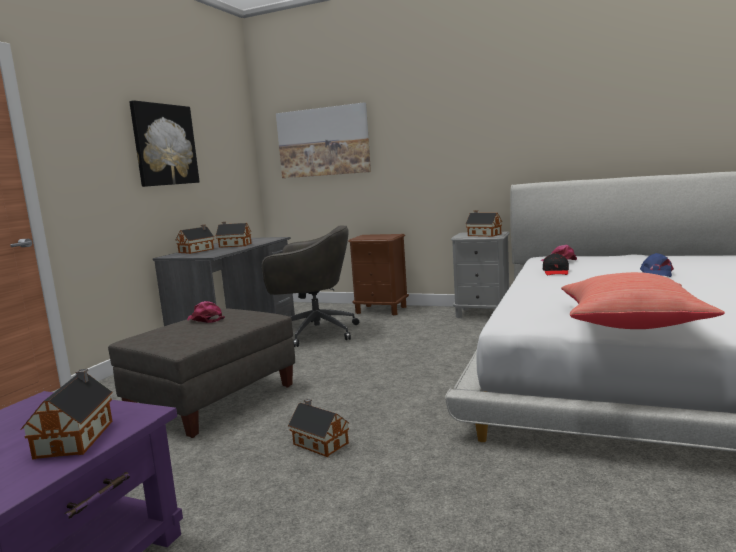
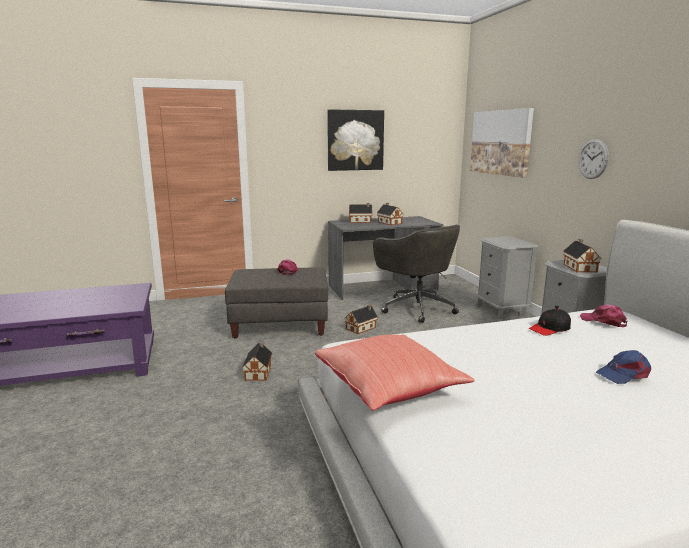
camera: 50 degrees right, 5 degrees up
toy house [21,369,113,460] -> toy house moved to [344,305,378,334]
brown nightstand [348,234,409,315] -> grey nightstand [476,236,538,319]
none -> wall clock [578,139,609,179]

